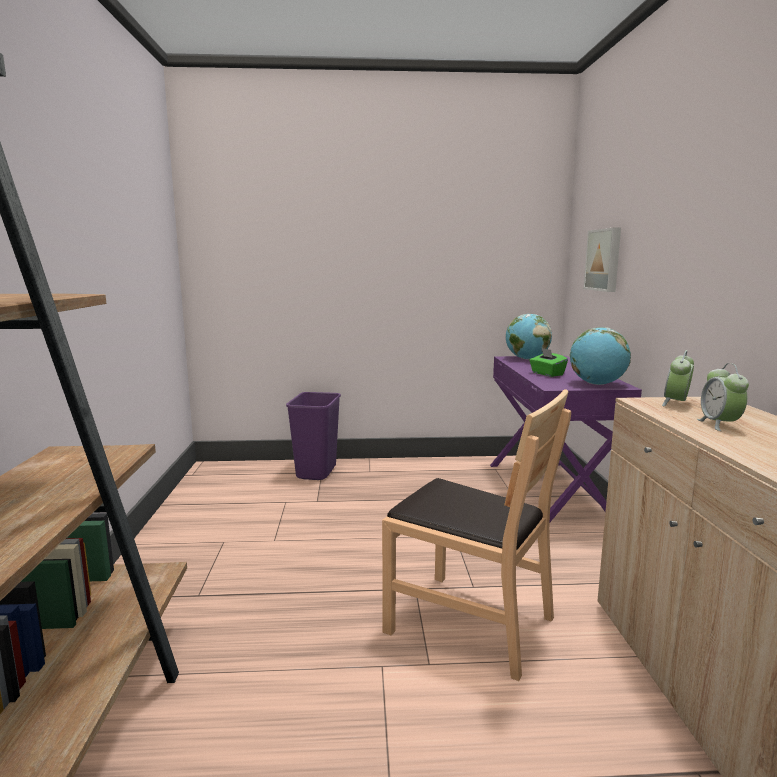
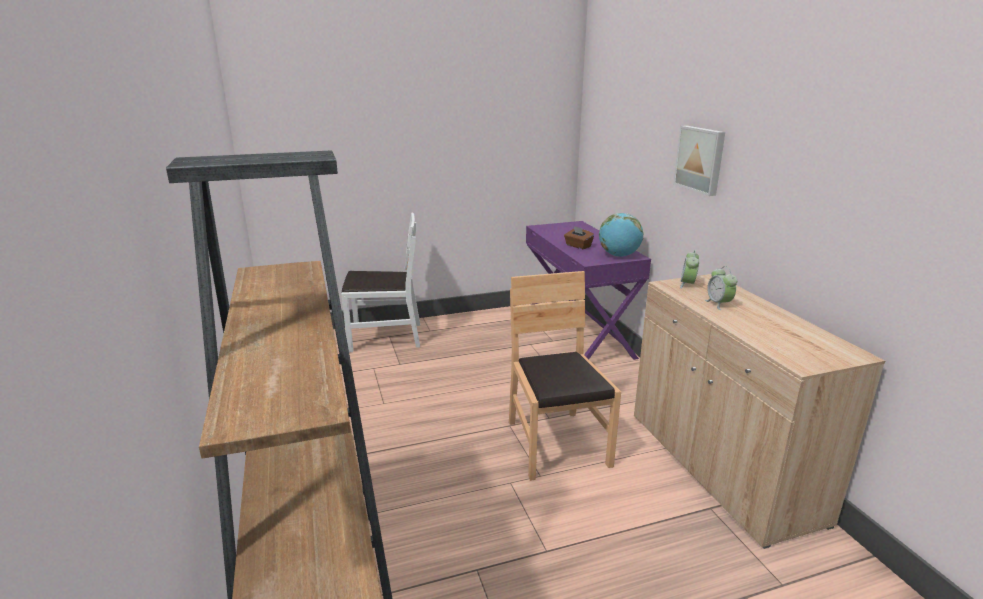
camera: 15 degrees left, 10 degrees up
purple trash can [286,392,341,480] -> white chair [342,213,420,352]
brown chair [382,389,571,681] -> brown chair turned 120 degrees counterclockwise [509,271,621,481]
globe [506,314,552,359] -> none
green tissue box [529,348,568,377] -> brown tissue box [564,226,594,249]
picture [584,228,621,292] -> picture moved to [673,126,725,196]

